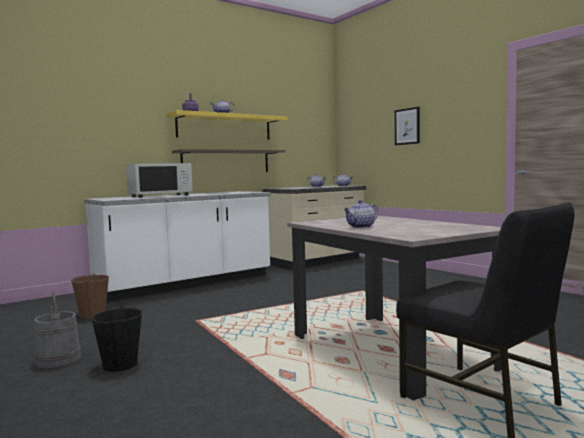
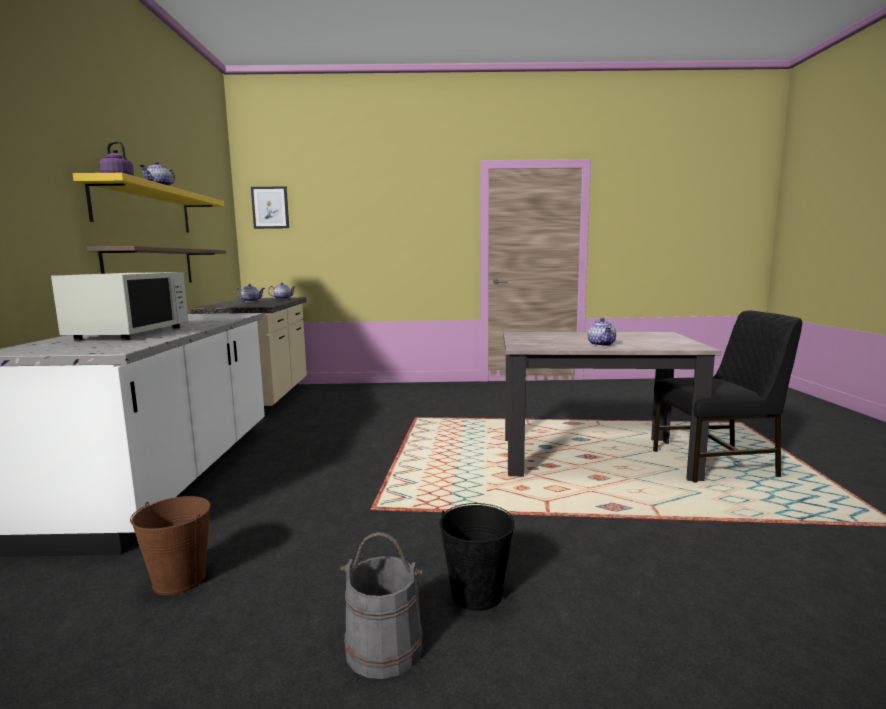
camera: 55 degrees left, 5 degrees up
picture [395,107,420,145] -> picture moved to [251,186,289,229]

